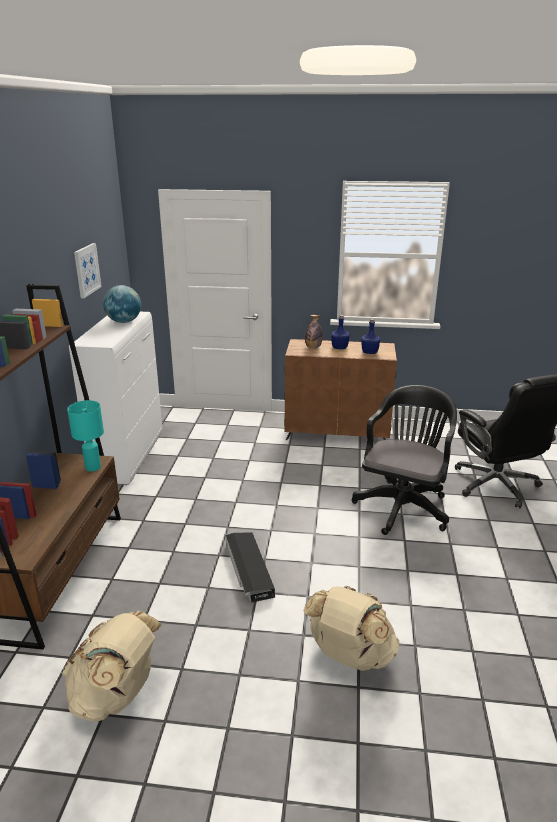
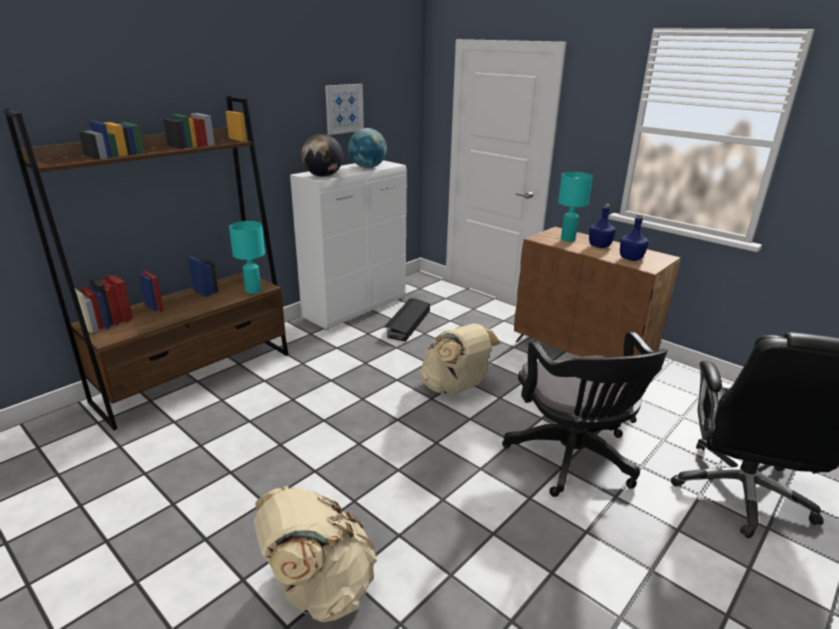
camera: 35 degrees right, 0 degrees up
beige backpack [62,611,162,722] -> beige backpack moved to [420,323,501,395]
black storage box [226,532,275,603] -> black storage box moved to [383,298,430,342]
bottle [305,315,322,349] -> turquoise table lamp [558,172,593,242]
black office chair [352,385,457,535] -> black office chair turned 105 degrees clockwise [502,332,668,497]
none -> globe [301,134,343,177]

